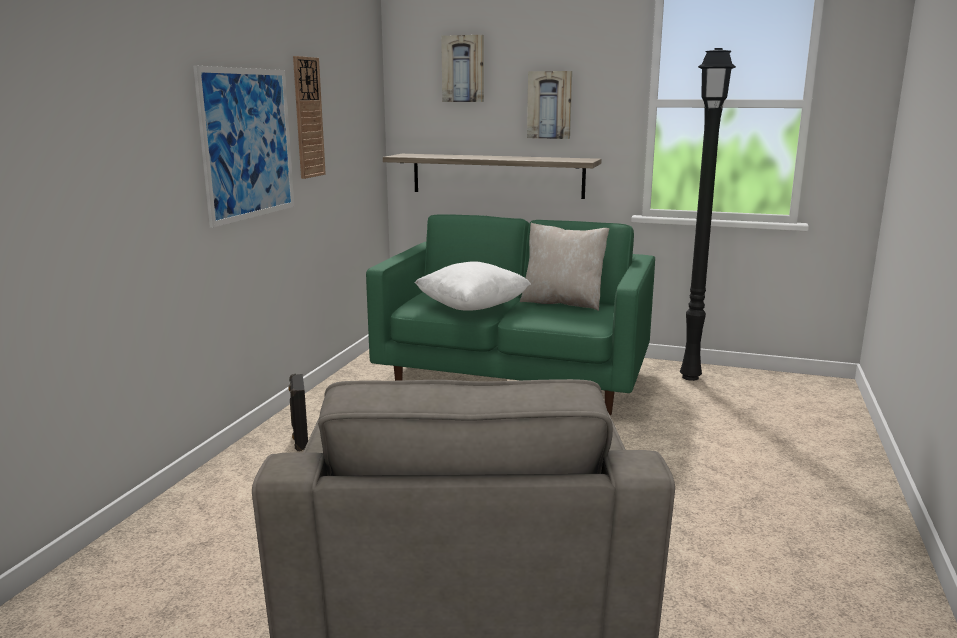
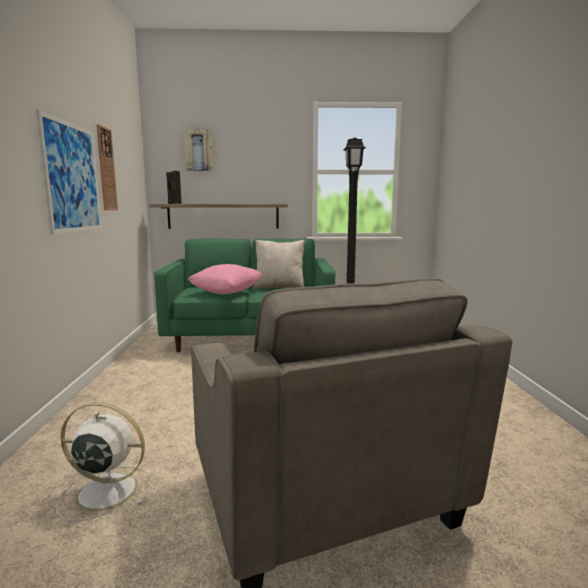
camera: 20 degrees left, 5 degrees down
black speaker [289,374,308,451] -> black speaker moved to [166,171,182,204]
white pillow [415,261,531,311] -> pink pillow [187,264,263,294]
picture [527,71,572,139] -> none
none -> white fan [57,402,151,521]

